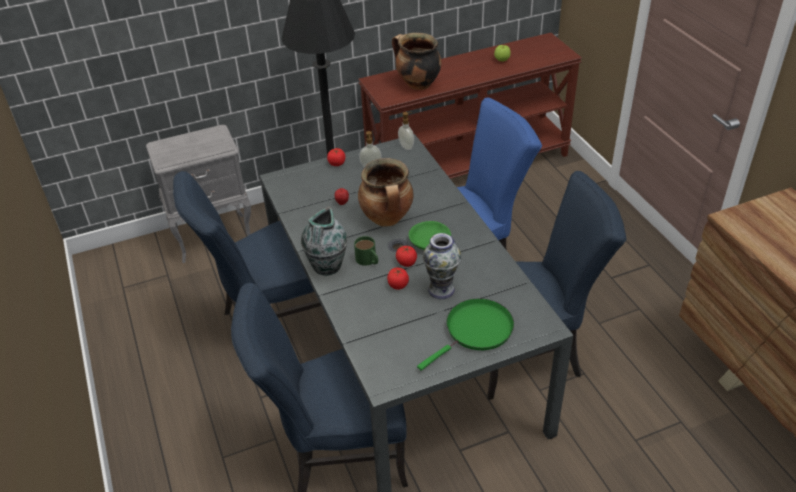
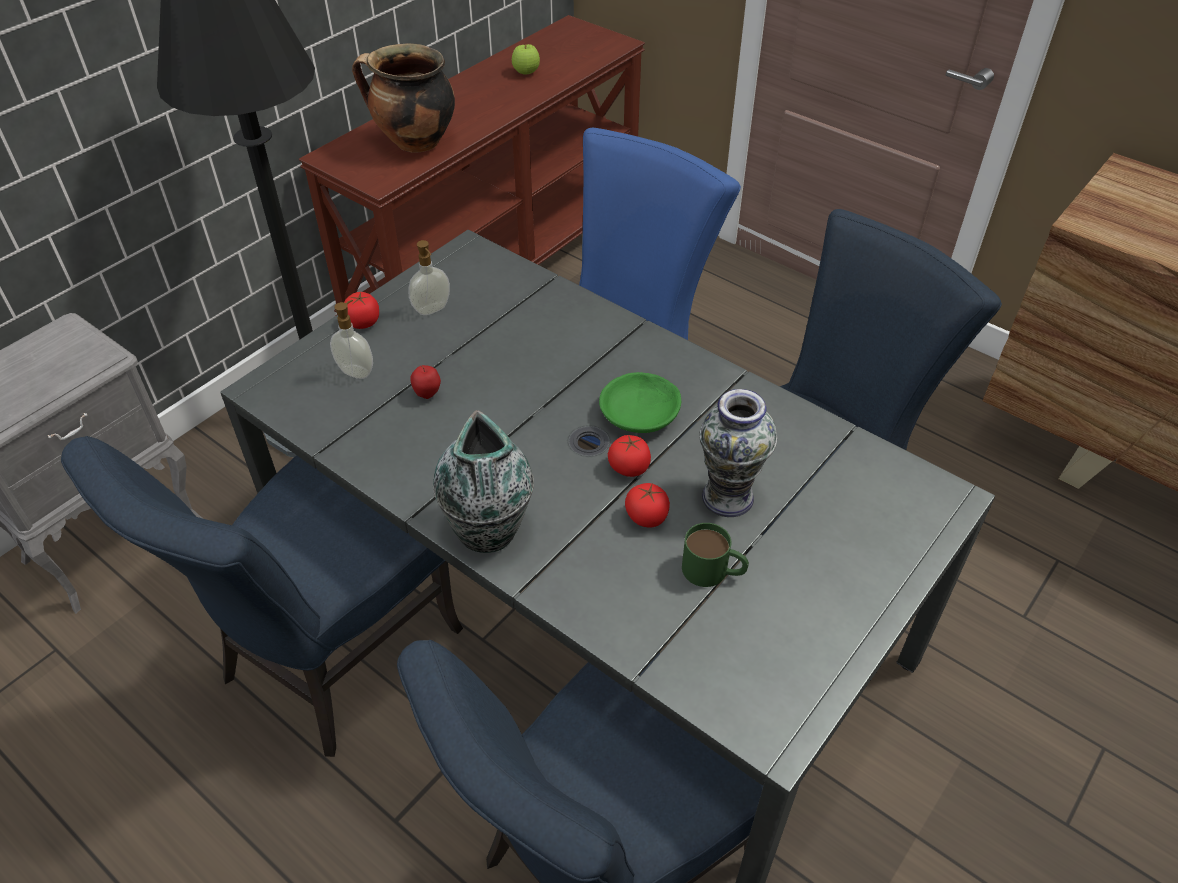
camera: 30 degrees left, 5 degrees up
green mug [354,236,378,266] -> green mug moved to [682,523,749,587]
cooking pot [358,158,414,227] -> none
soap dispenser [398,112,414,150] -> soap dispenser moved to [330,300,373,379]
green frying pan [417,298,514,371] -> none

